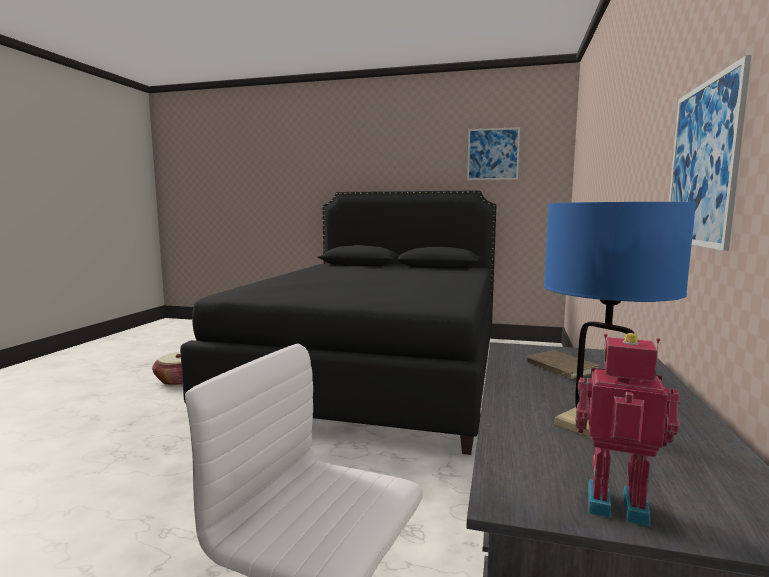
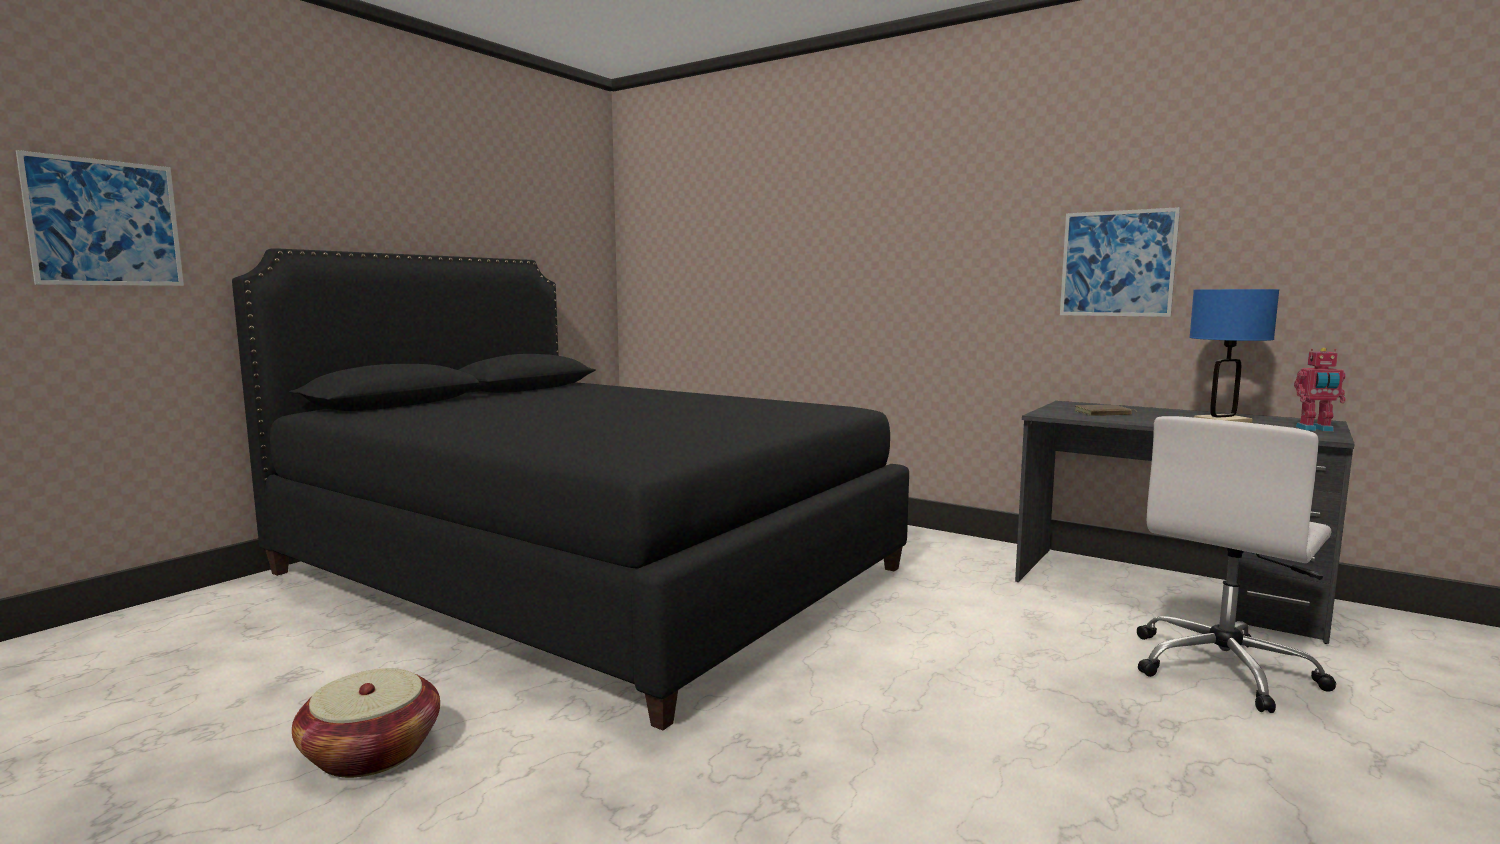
camera: 70 degrees left, 0 degrees up
picture [467,127,520,180] -> picture moved to [16,150,184,286]
toy robot [575,333,680,527] -> toy robot turned 120 degrees counterclockwise [1294,348,1346,432]

